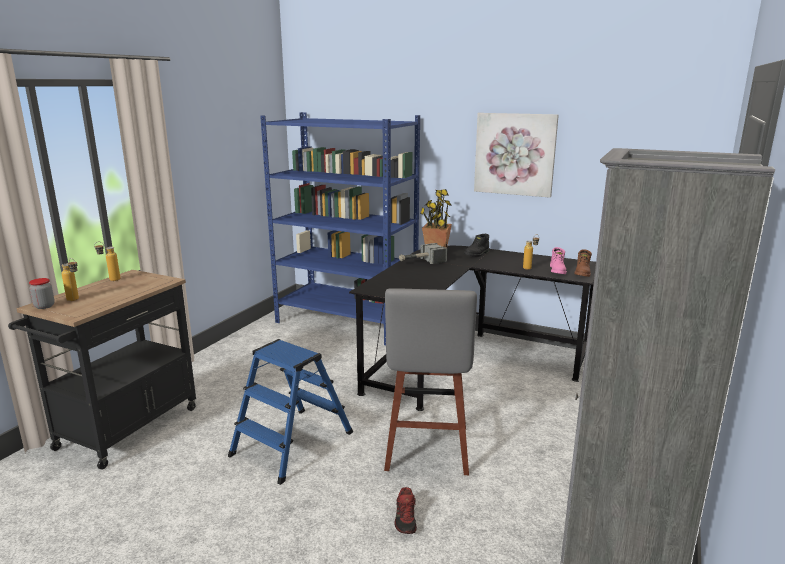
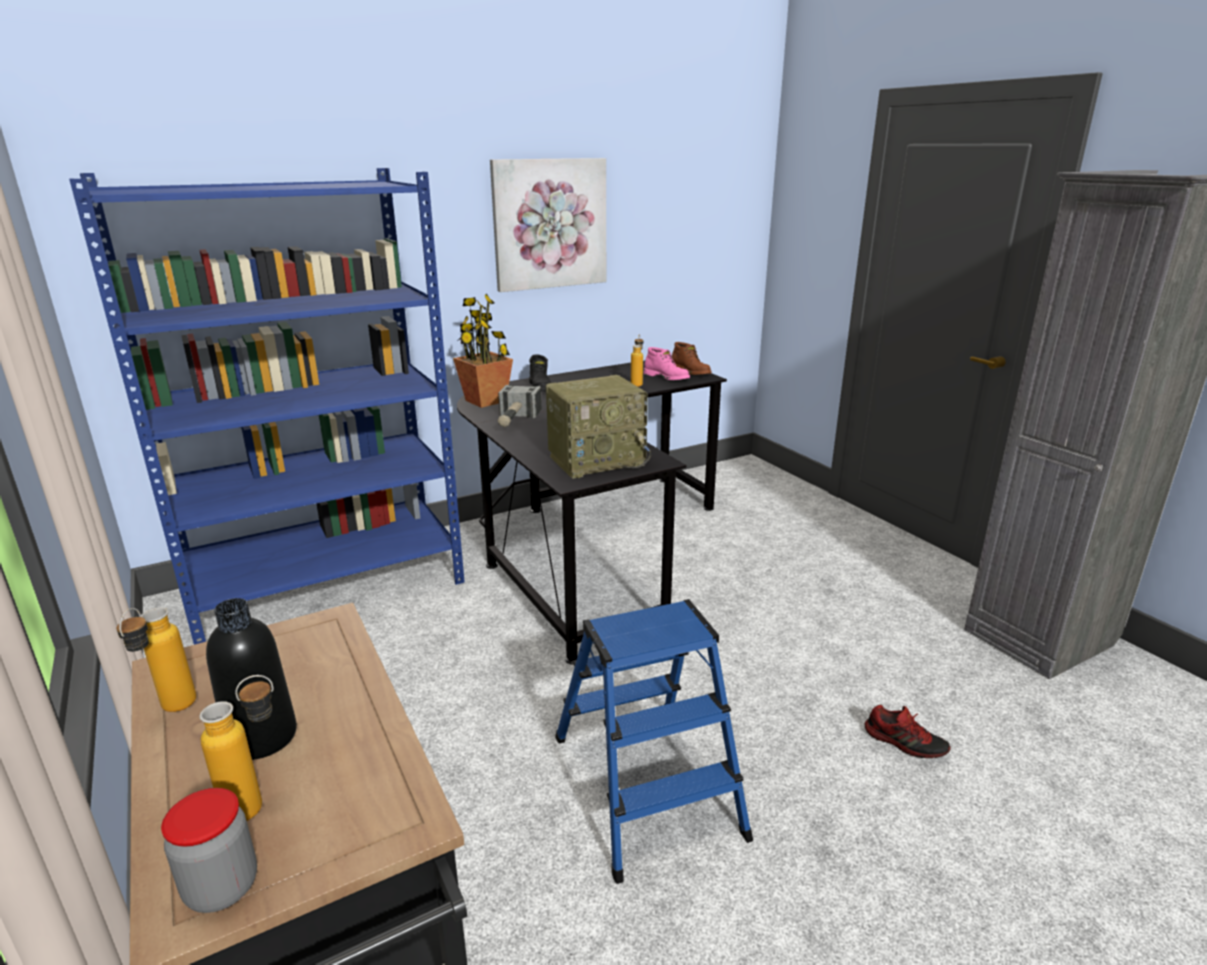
camera: 55 degrees left, 5 degrees up
grey stool [384,288,477,475] -> none
none -> black bottle [206,598,297,760]
none -> radio [546,375,651,479]

